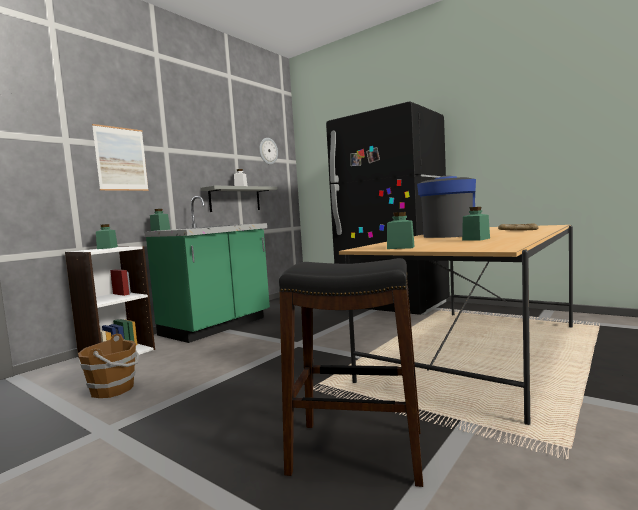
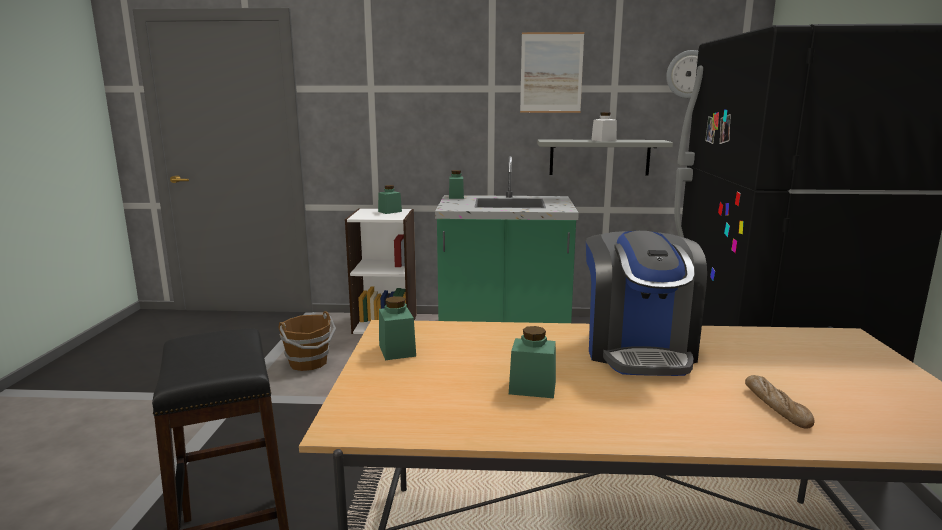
camera: 55 degrees right, 10 degrees up
picture [92,124,149,191] -> picture moved to [520,32,584,113]
coffee machine [417,175,476,238] -> coffee machine turned 105 degrees clockwise [586,231,707,376]

